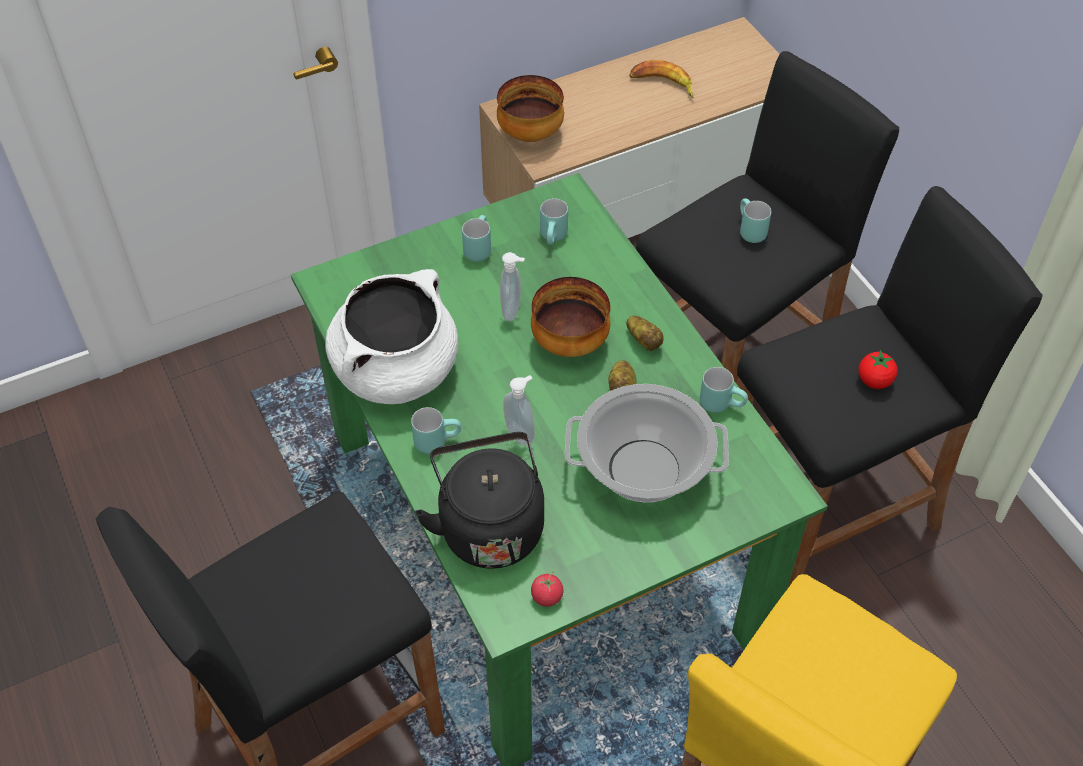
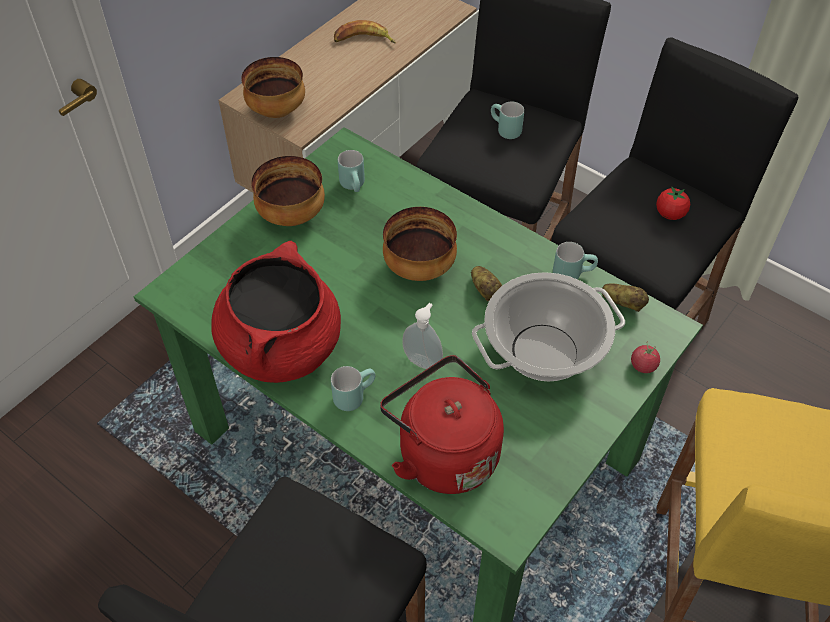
camera: 25 degrees left, 0 degrees up
white cooking pot [325,269,458,404] -> red cooking pot [211,241,341,383]
black kettle [415,432,544,569] -> red kettle [380,355,504,494]
turquoise mug [462,215,491,262] -> bowl [251,156,325,226]
soap dispenser [500,252,525,321] -> none
tomato [531,572,563,607] -> tomato moved to [631,342,660,373]
potato [626,316,664,352] -> potato moved to [602,283,649,312]

